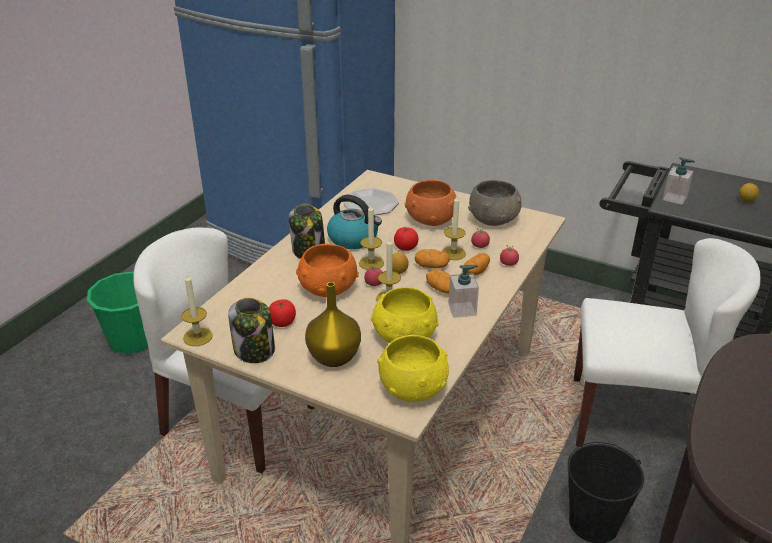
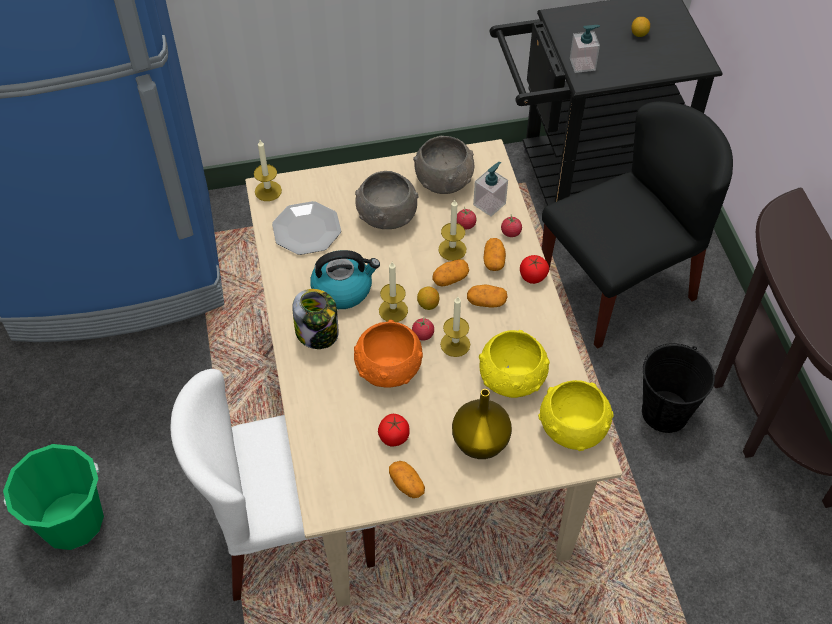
camera: 40 degrees left, 20 degrees up
candle [181,274,213,346] -> candle moved to [254,140,282,201]
jar [228,298,275,363] -> potato [389,461,425,498]
tomato [394,227,418,251] -> tomato moved to [520,255,549,284]
orange bowl [404,180,456,226] -> grey bowl [355,171,419,229]
soap dispenser [448,265,479,318] -> soap dispenser moved to [473,162,508,216]
white chair [574,238,761,447] -> black chair [542,101,733,349]

